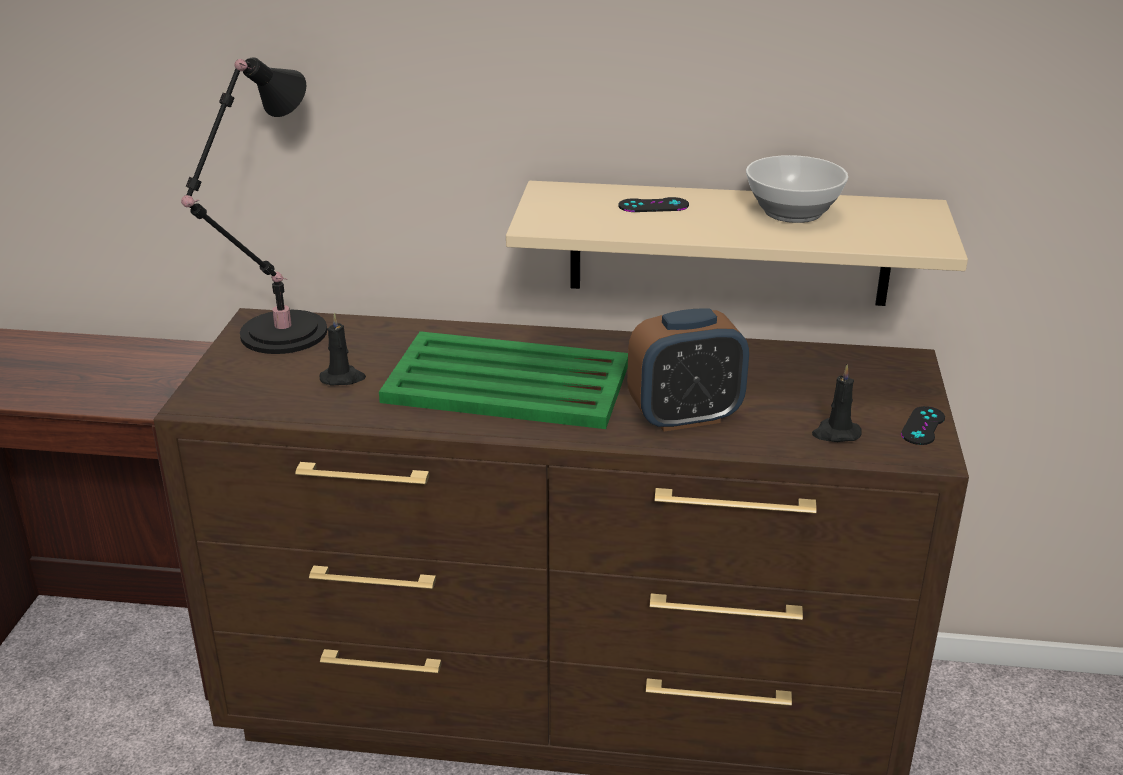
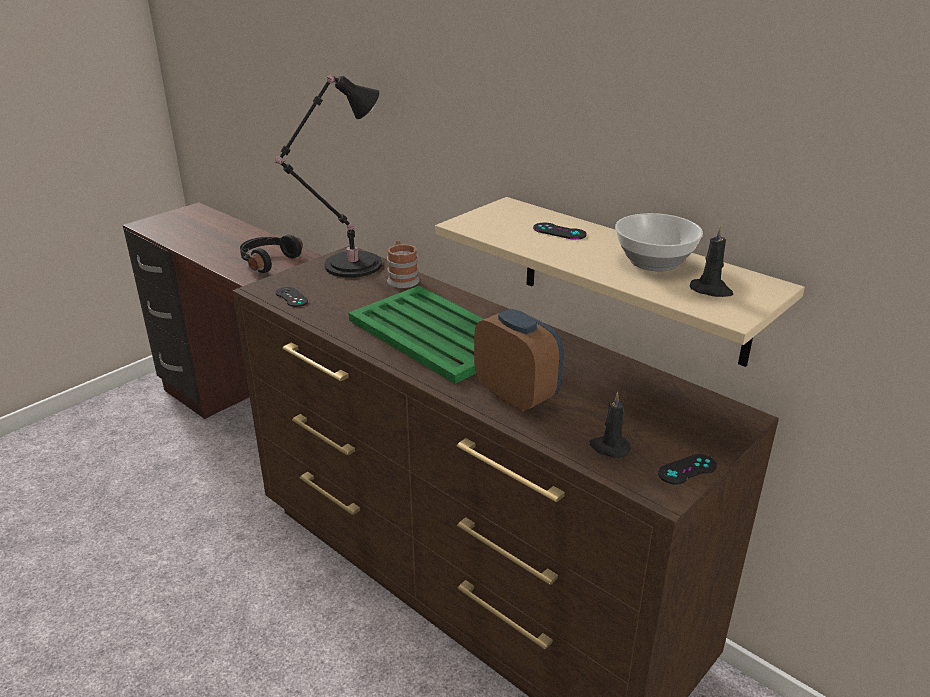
camera: 35 degrees right, 0 degrees up
black candle [320,312,366,385] -> black candle moved to [690,225,733,297]
alarm clock [627,309,749,432] -> alarm clock turned 150 degrees counterclockwise [474,309,563,411]
none -> black headphones [240,235,303,273]
none -> black game controller [276,287,308,307]
none -> mug [387,240,420,288]

